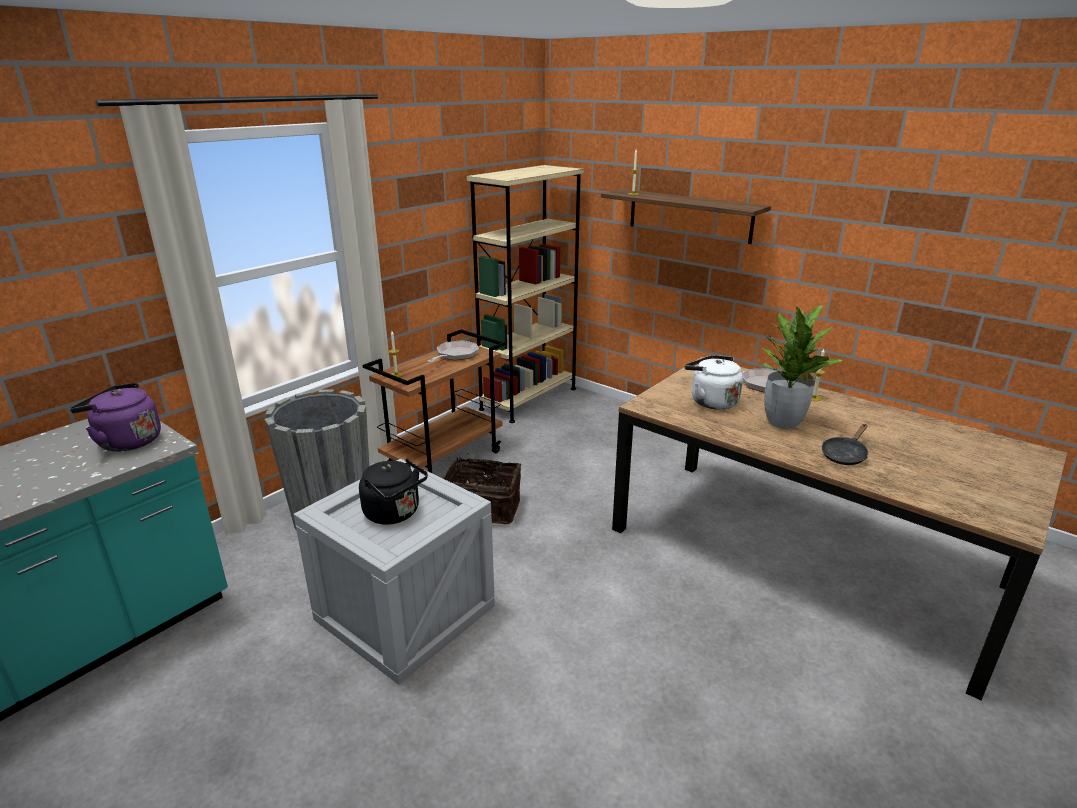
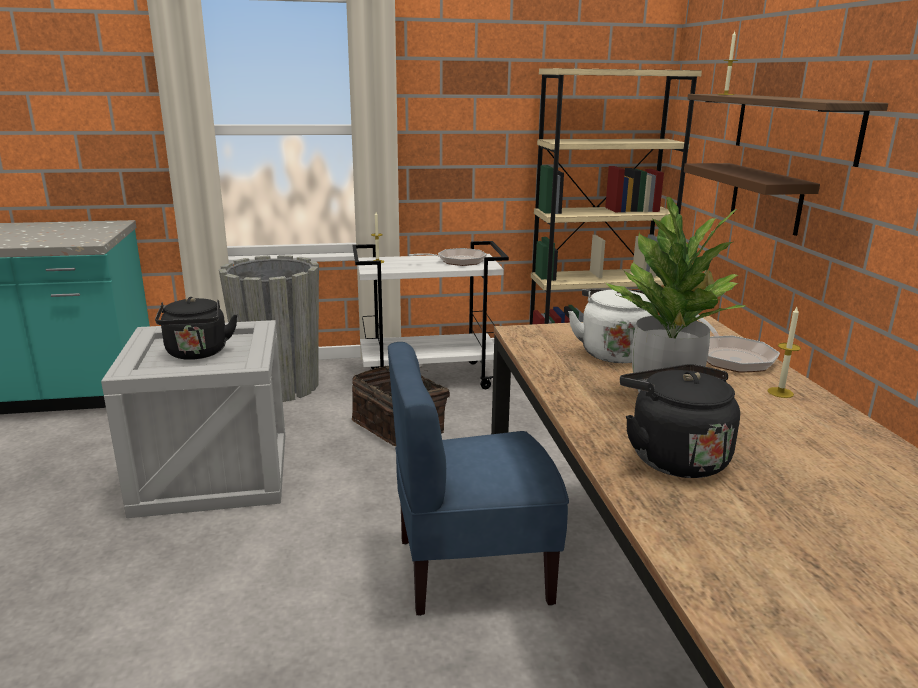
camera: 40 degrees right, 5 degrees down
purple kettle [70,383,161,452] -> none
brown cart [363,329,505,473] -> white cart [353,241,509,389]
black frying pan [822,424,868,465] -> black kettle [620,364,740,478]
none -> blue chair [388,342,569,616]
none -> brown shelf [684,163,820,236]

